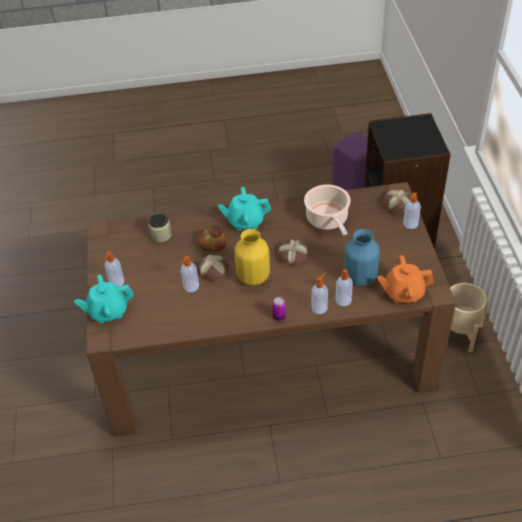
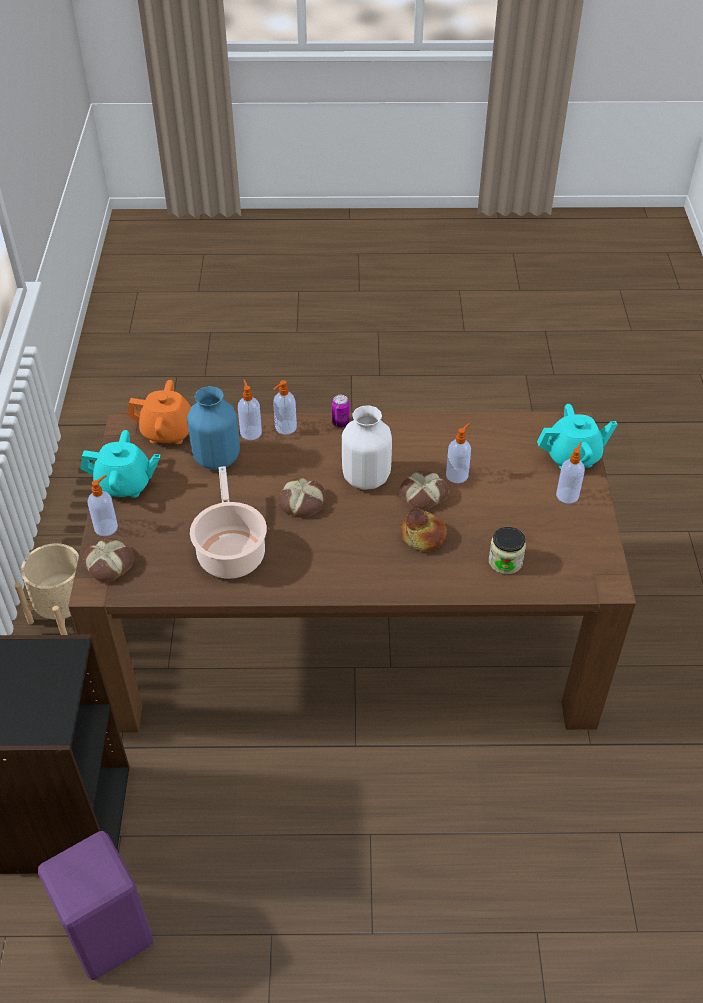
camera: 175 degrees left, 0 degrees up
turquoise teapot [218,187,271,231] -> turquoise teapot moved to [80,430,160,498]
yellow vase [234,229,270,286] -> white vase [342,405,392,490]

